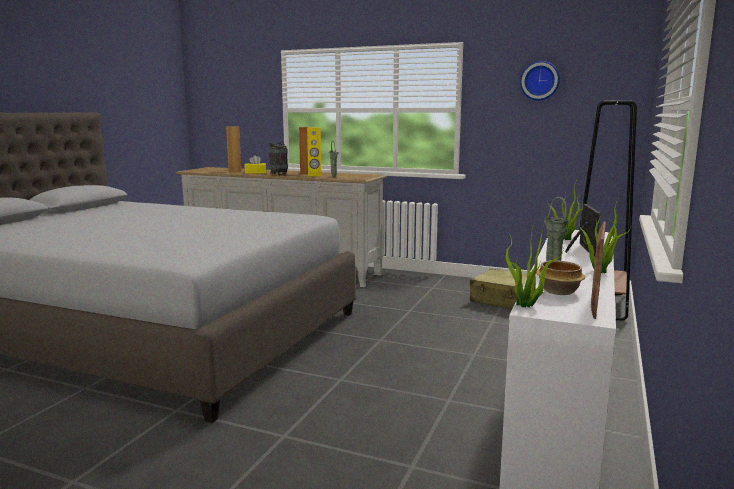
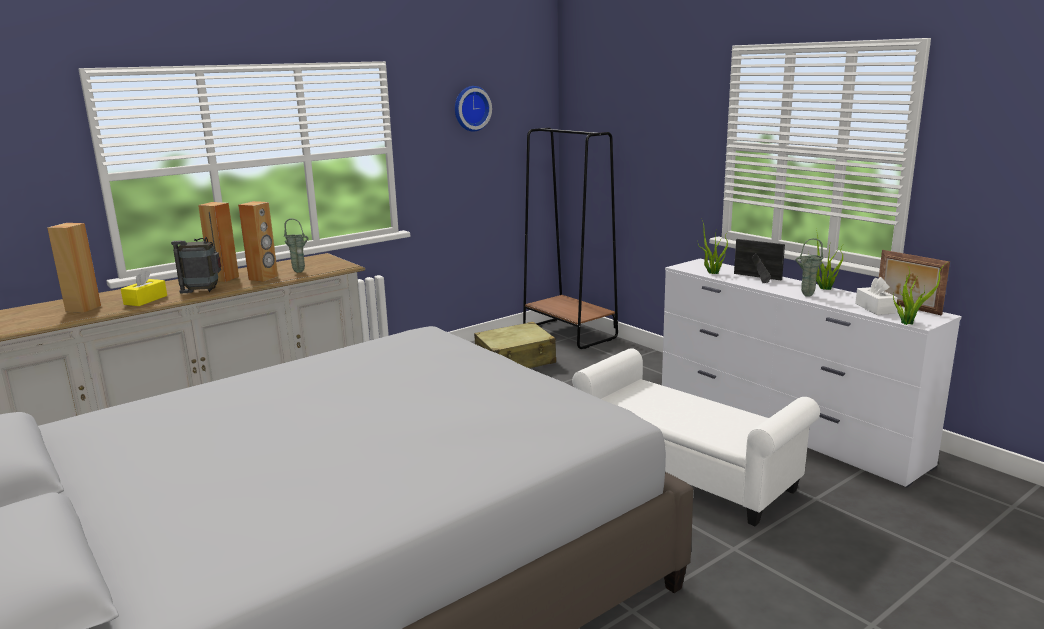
camera: 60 degrees left, 5 degrees up
yellow speaker [307,127,321,176] -> brown speaker [238,201,278,282]
bowl [536,260,585,295] -> white tissue box [855,277,897,315]
none -> white ottoman [572,348,820,526]

